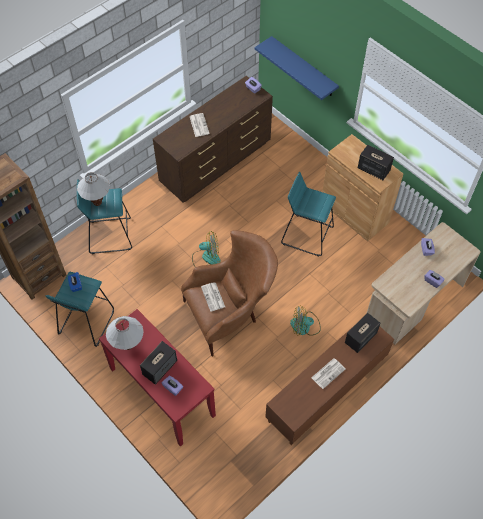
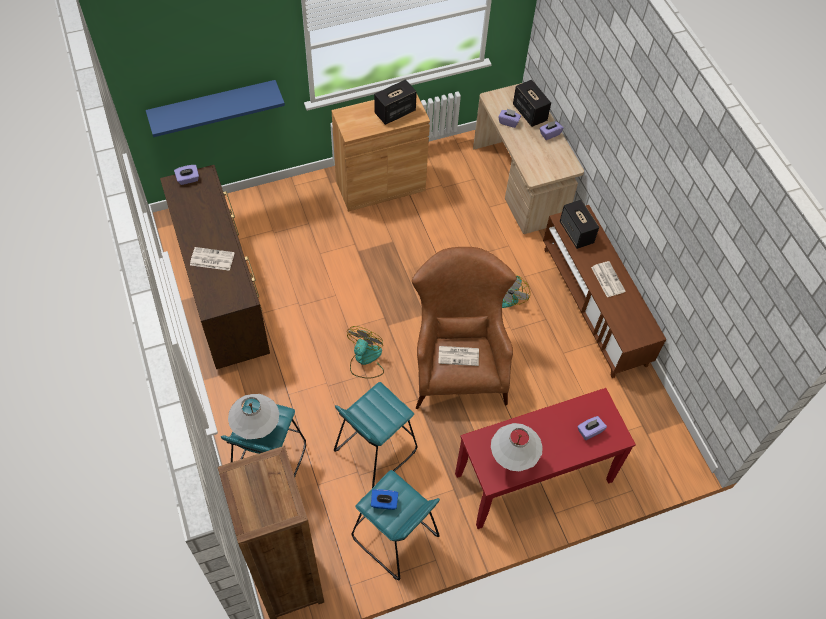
camera: 70 degrees left, 0 degrees up
speaker [140,341,177,385] -> speaker moved to [513,80,551,127]
turquoise stool [281,172,336,256] -> turquoise stool moved to [334,382,418,488]

